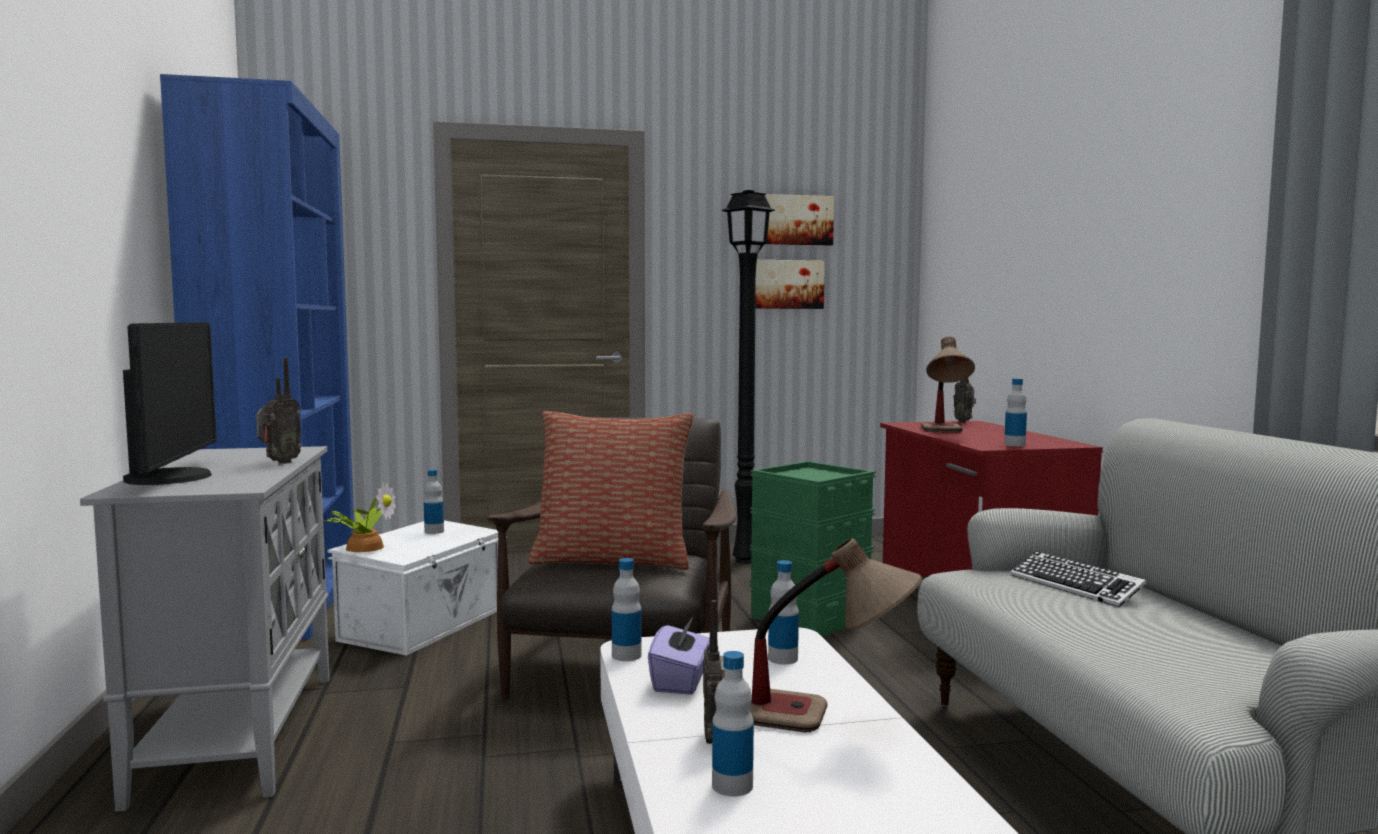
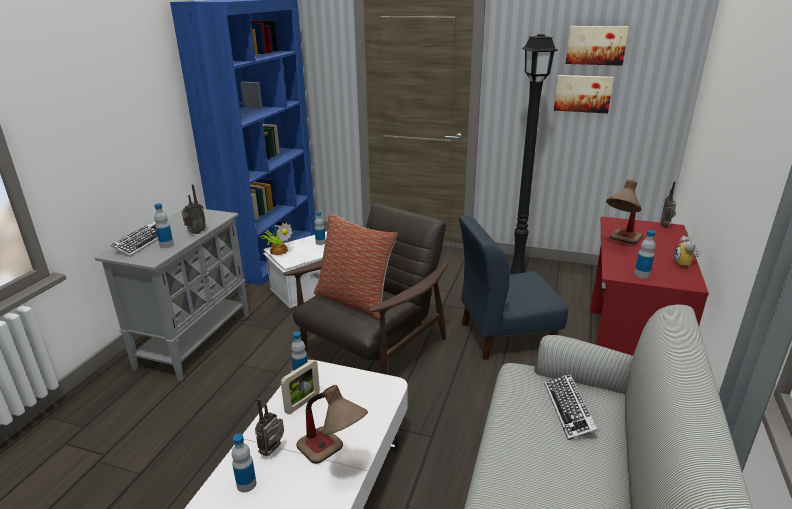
camera: 30 degrees right, 20 degrees up
monitor [123,322,217,485] -> keyboard [111,221,158,257]
purple tissue box [648,616,710,695] -> picture frame [281,359,320,414]
green storage box [749,461,876,636] -> blue chair [459,216,568,360]
bottle [768,560,799,665] -> bottle moved to [154,203,174,248]
none -> alarm clock [673,231,699,268]

